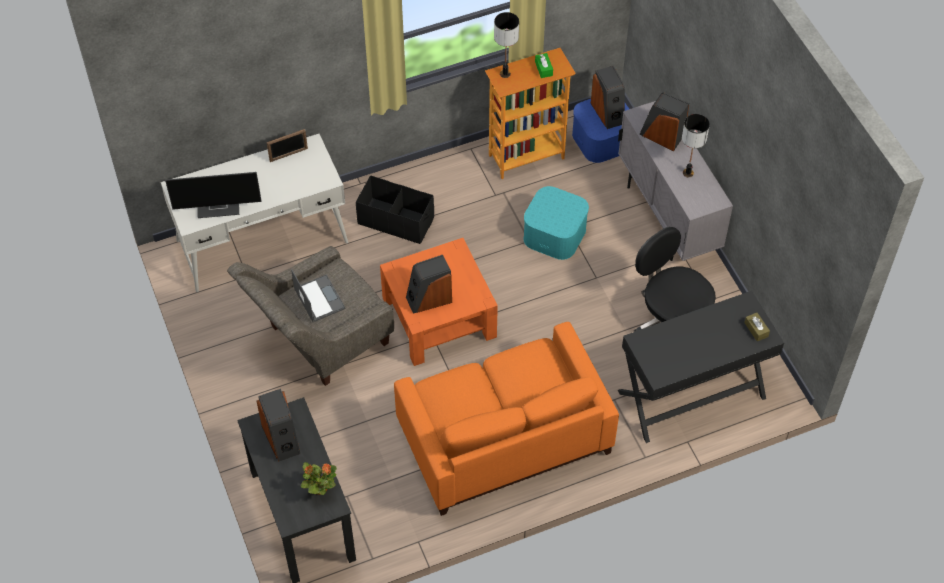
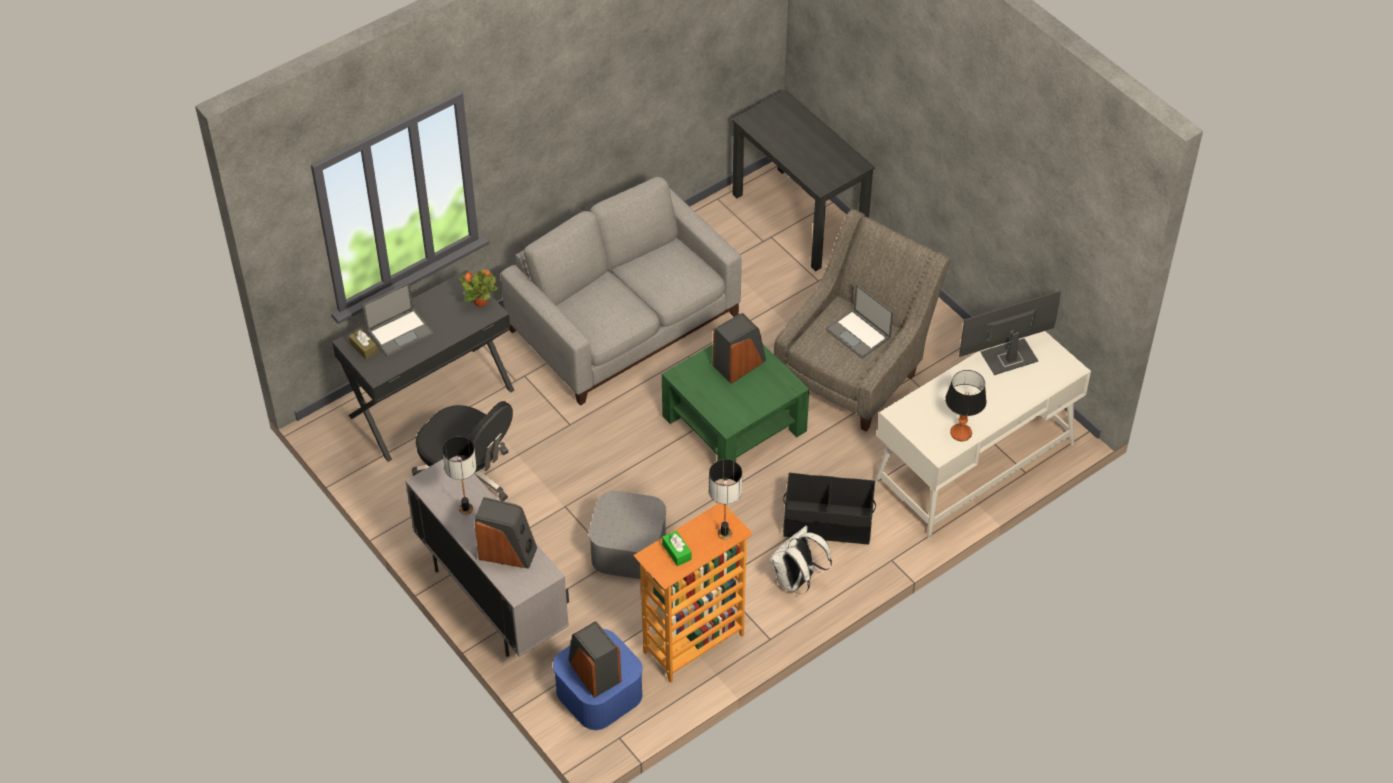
camera: 165 degrees right, 5 degrees down
speaker [256,389,300,462] -> none
picture frame [267,129,308,162] -> table lamp [945,370,987,441]
potted plant [301,462,337,495] -> potted plant moved to [459,269,498,306]
orange coffee table [380,238,498,366] -> green coffee table [662,343,809,480]
orange sofa [394,322,619,516] -> grey sofa [501,177,741,406]
turquoise storage box [524,186,589,260] -> grey storage box [589,491,666,579]
none -> laptop [362,283,434,357]
none -> white backpack [770,526,832,594]

